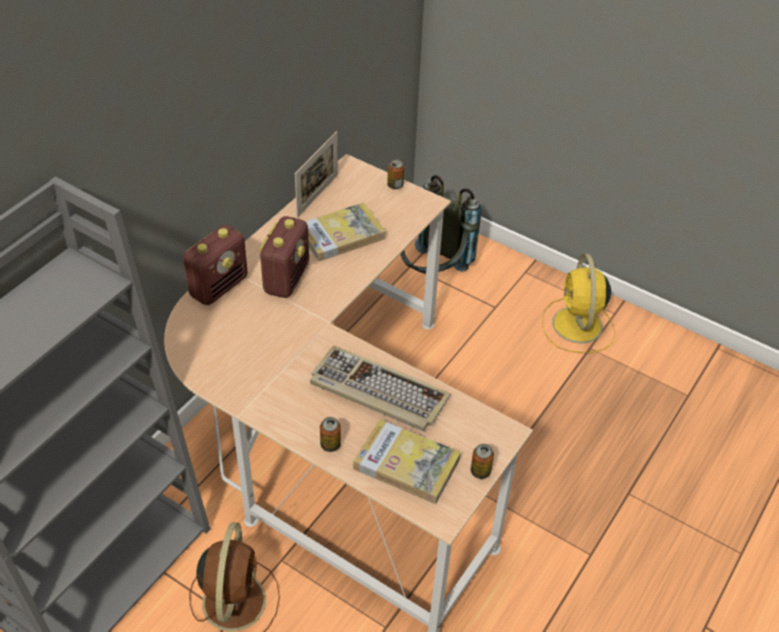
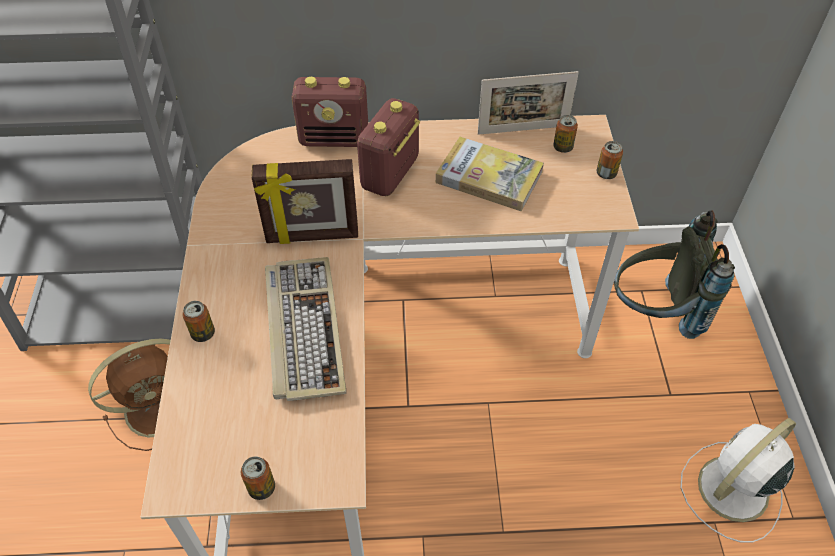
camera: 55 degrees right, 5 degrees up
radio [259,216,309,298] -> radio turned 135 degrees clockwise [357,98,420,196]
book [353,419,461,504] -> none
yellow fan [542,254,616,353] -> white fan [681,418,796,542]
none -> picture frame [251,159,358,244]
none -> can [553,115,578,153]

